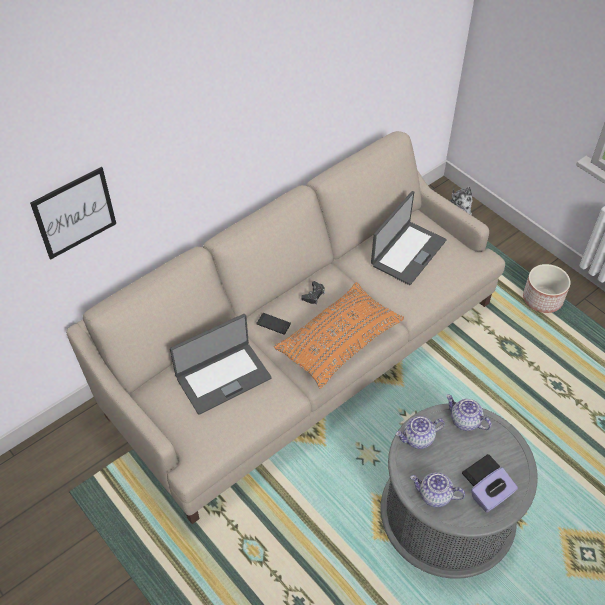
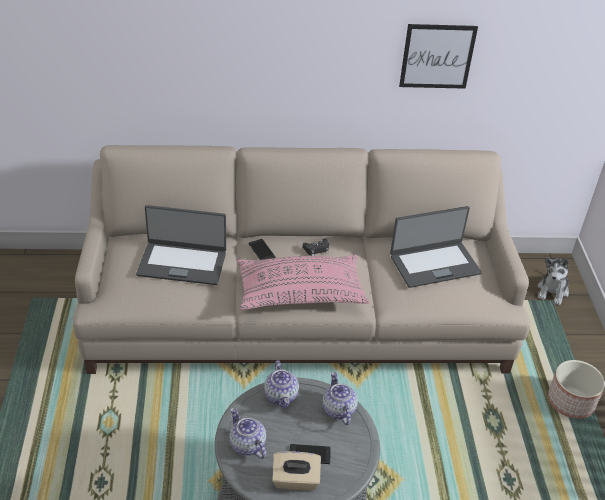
camera: 35 degrees right, 10 degrees down
picture [30,167,116,259] -> picture moved to [399,24,478,89]
orange pillow [274,282,404,389] -> pink pillow [237,255,369,310]
teapot [396,416,445,449] -> teapot turned 120 degrees counterclockwise [264,360,299,408]
purple tissue box [471,467,518,512] -> beige tissue box [272,452,321,491]

